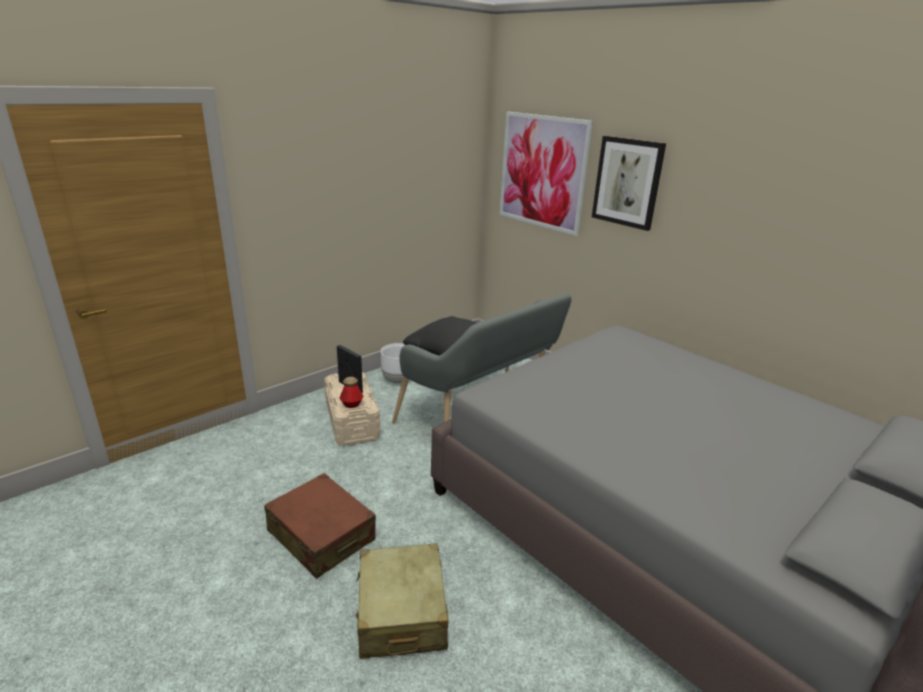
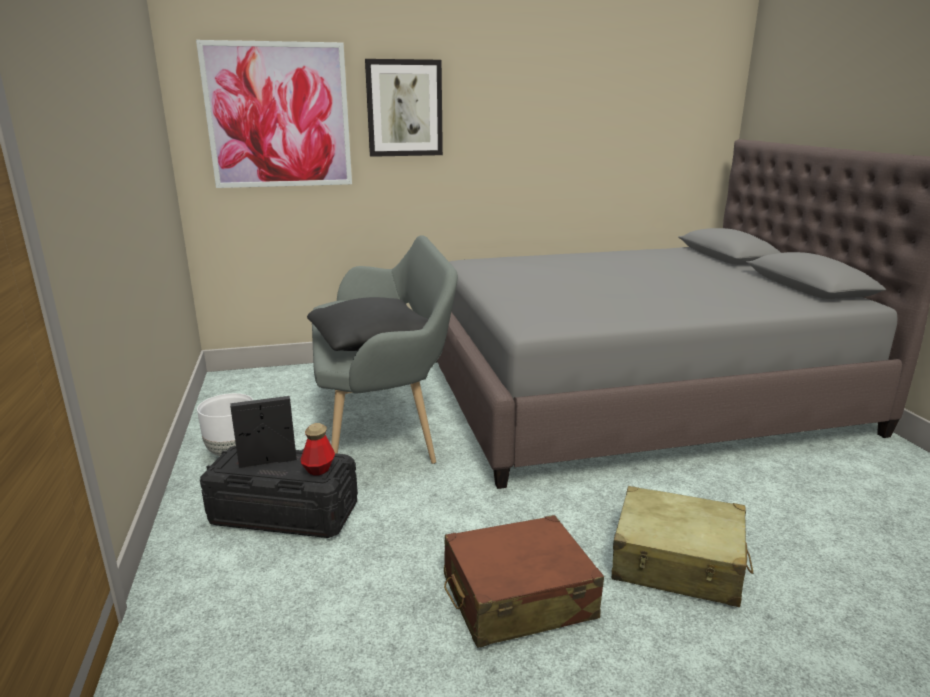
camera: 60 degrees left, 5 degrees down
beige storage box [324,372,380,446] -> black storage box [200,446,358,538]

